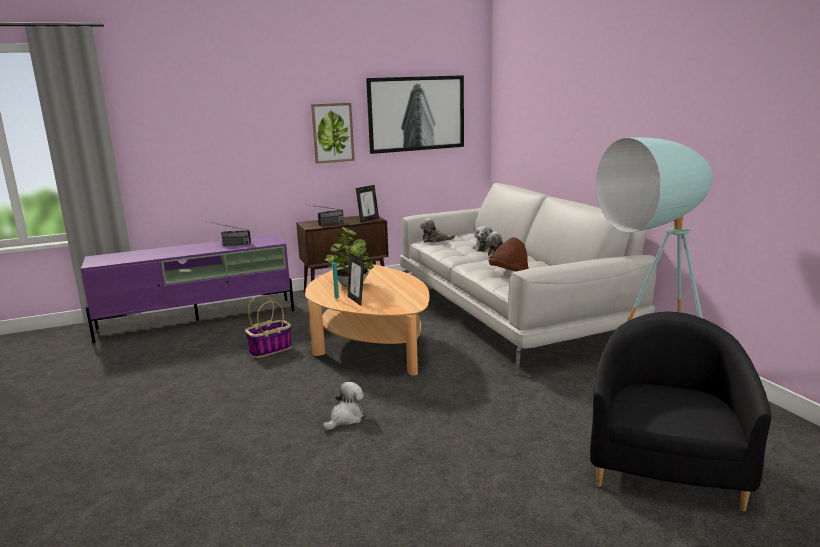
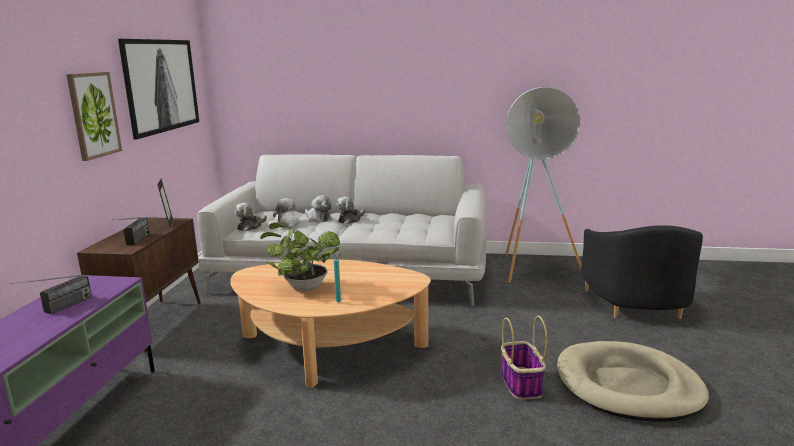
camera: 60 degrees left, 0 degrees up
basket [245,295,292,358] -> basket moved to [501,316,547,400]
plush toy [323,382,364,430] -> plush toy moved to [273,198,300,230]
picture frame [348,254,364,306] -> none
brown hat [489,237,529,272] -> none
black armchair [590,311,771,511] -> black armchair turned 135 degrees counterclockwise [581,225,703,319]
none -> beige dog bed [557,341,709,422]

